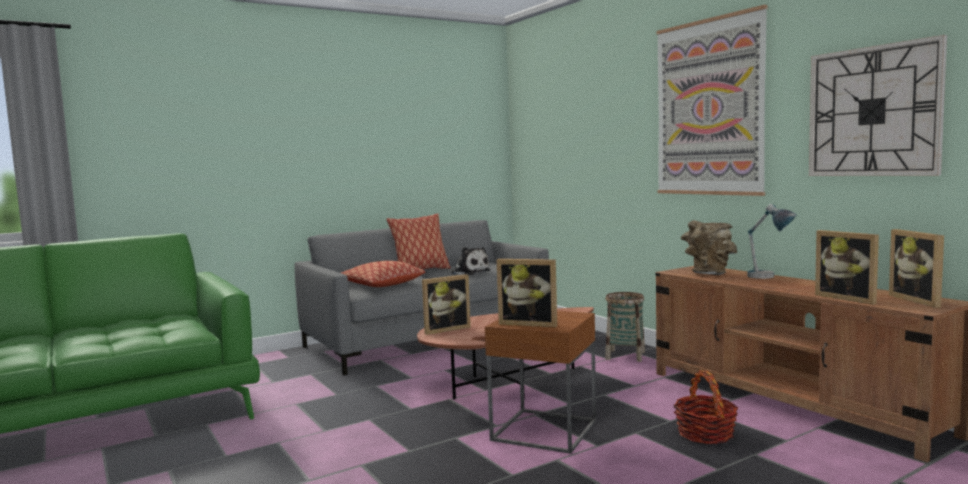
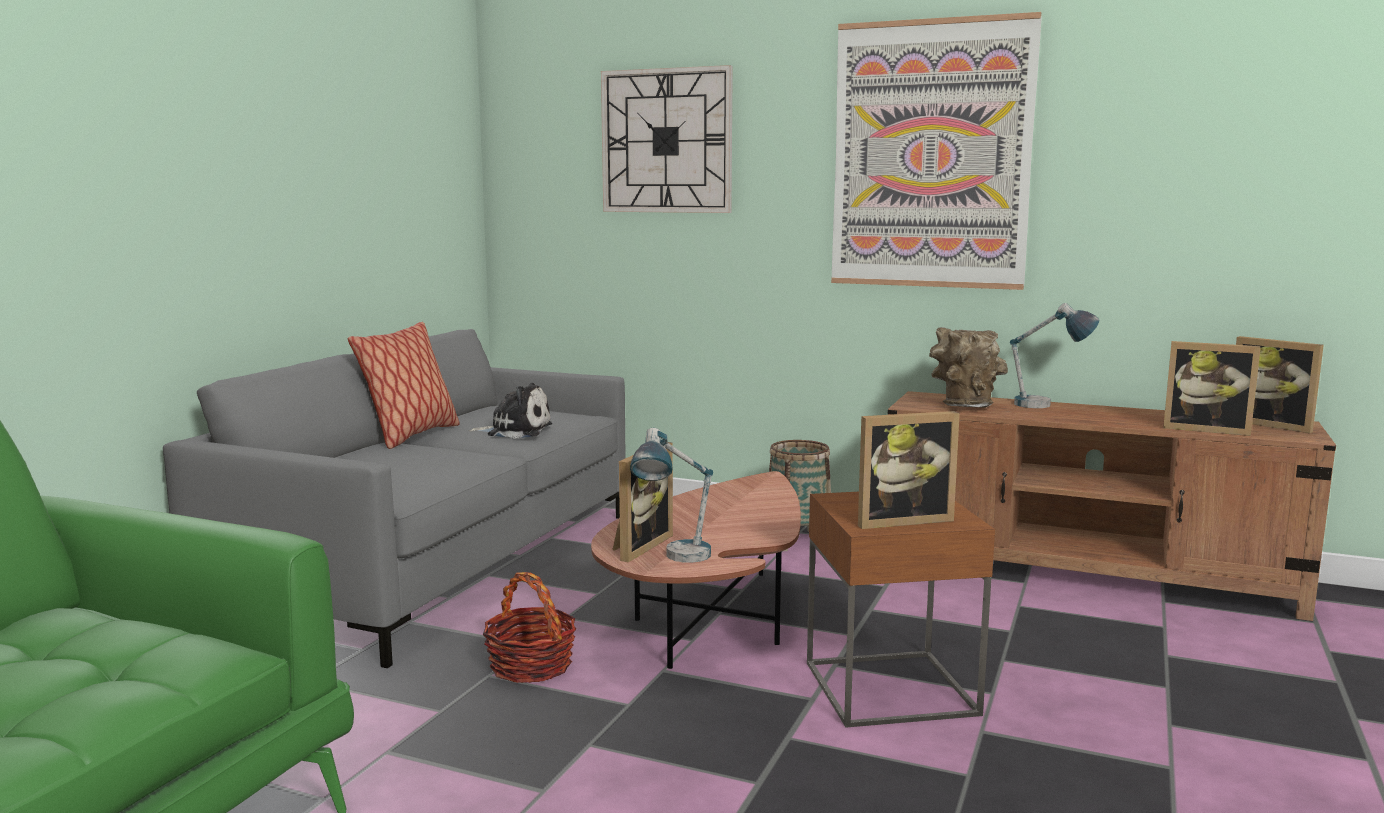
camera: 35 degrees left, 5 degrees up
pillow [341,261,425,287] -> none
basket [673,370,738,444] -> basket moved to [483,572,577,683]
wall clock [809,35,947,176] -> wall clock moved to [601,65,733,213]
none -> table lamp [630,428,713,563]

